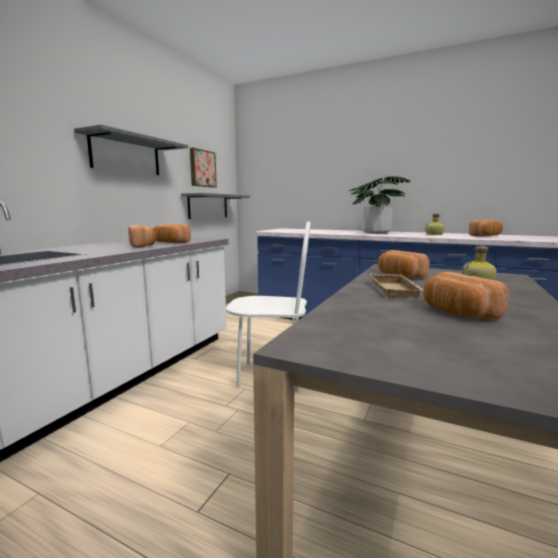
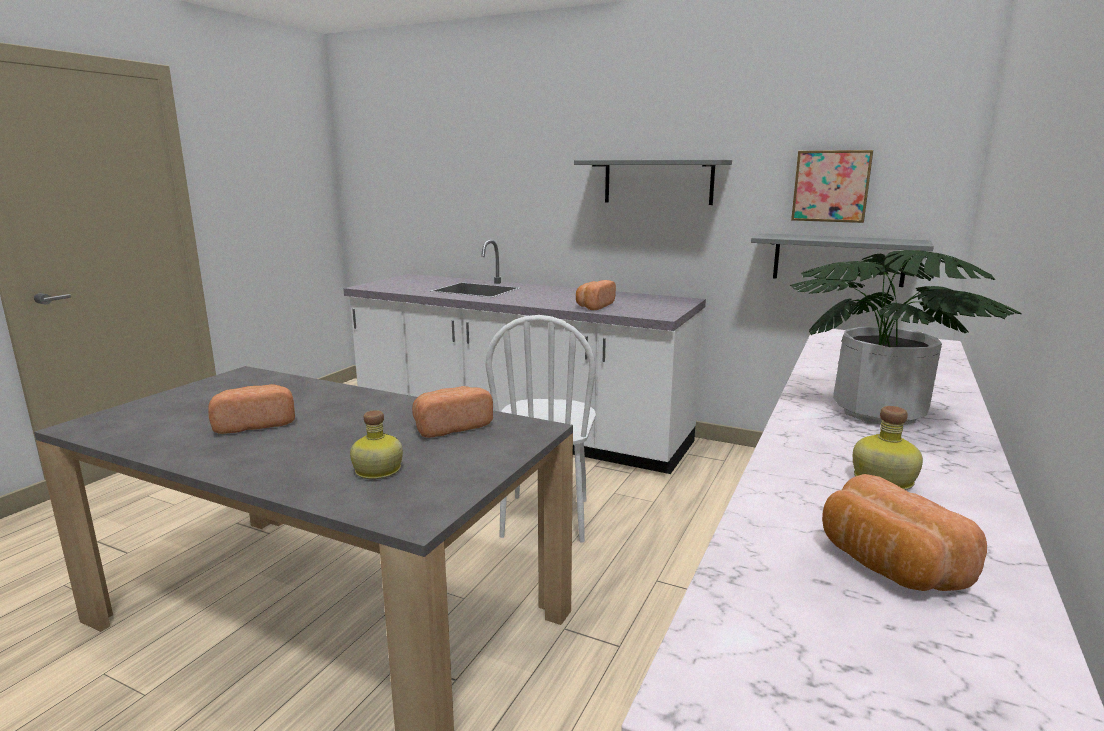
camera: 90 degrees right, 5 degrees up
bread [128,225,156,248] -> none
beige tray [370,273,423,298] -> none

